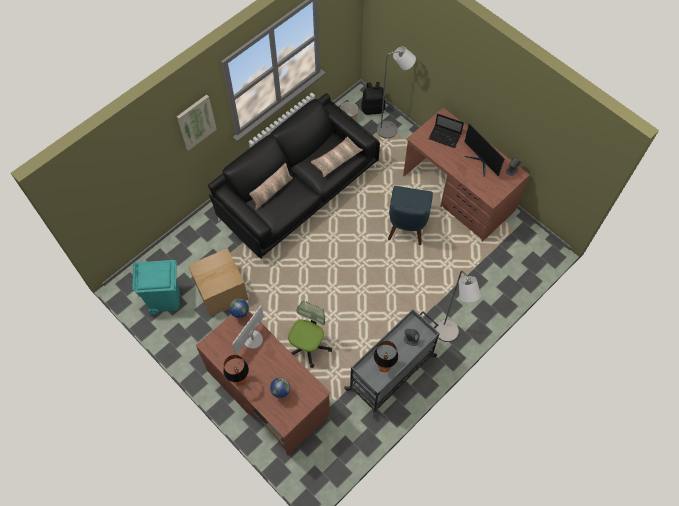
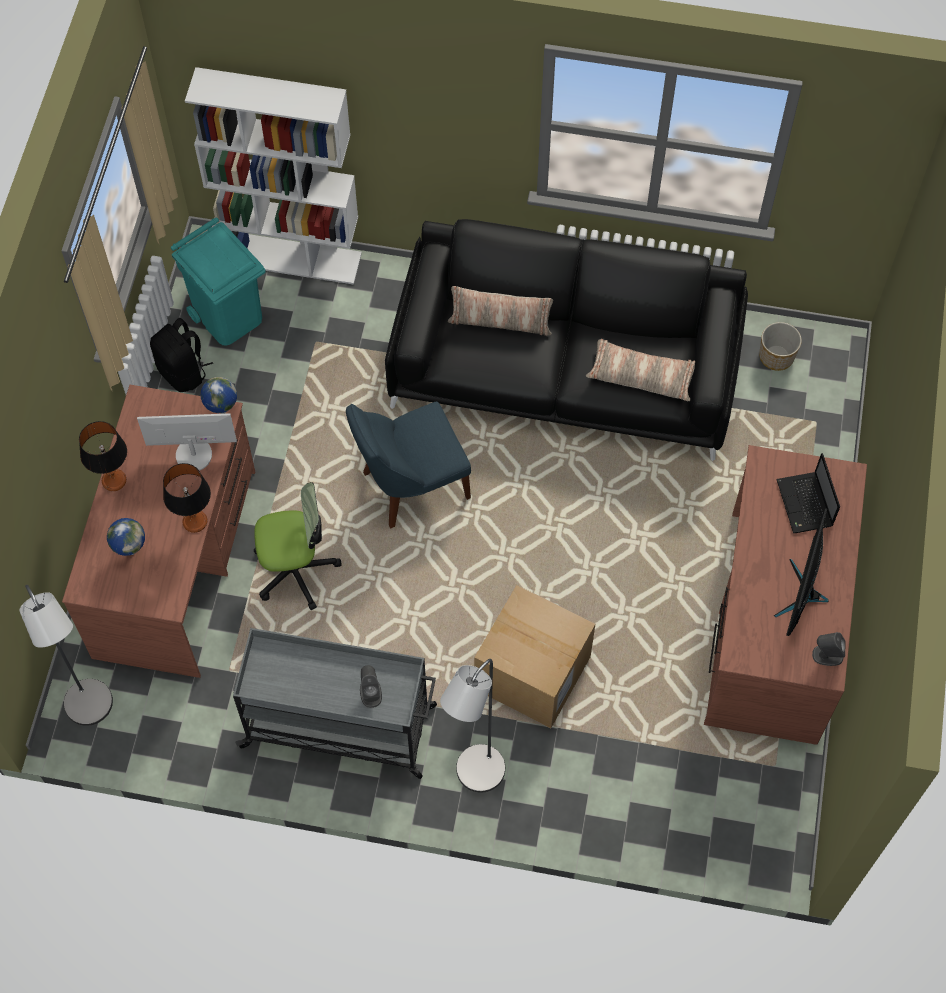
camera: 55 degrees right, 0 degrees up
picture [177,95,217,151] -> none
cardboard box [188,248,249,317] -> cardboard box moved to [474,585,595,728]
black backpack [361,82,385,115] -> black backpack moved to [150,318,213,392]
table lamp [374,341,398,372] -> table lamp moved to [163,463,211,533]
grey floor lamp [377,46,416,139] -> grey floor lamp moved to [19,585,113,726]
blue chair [388,186,433,245] -> blue chair moved to [346,401,471,528]
none -> white bookcase [185,67,362,285]

